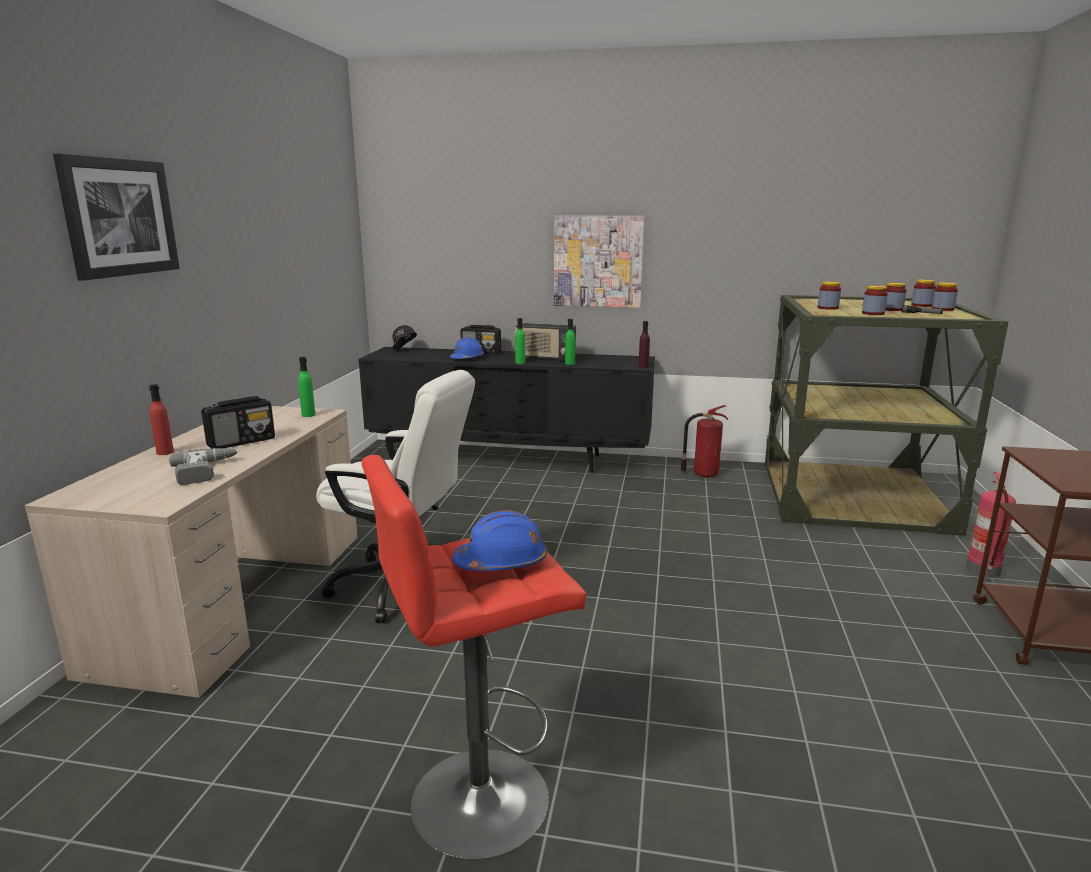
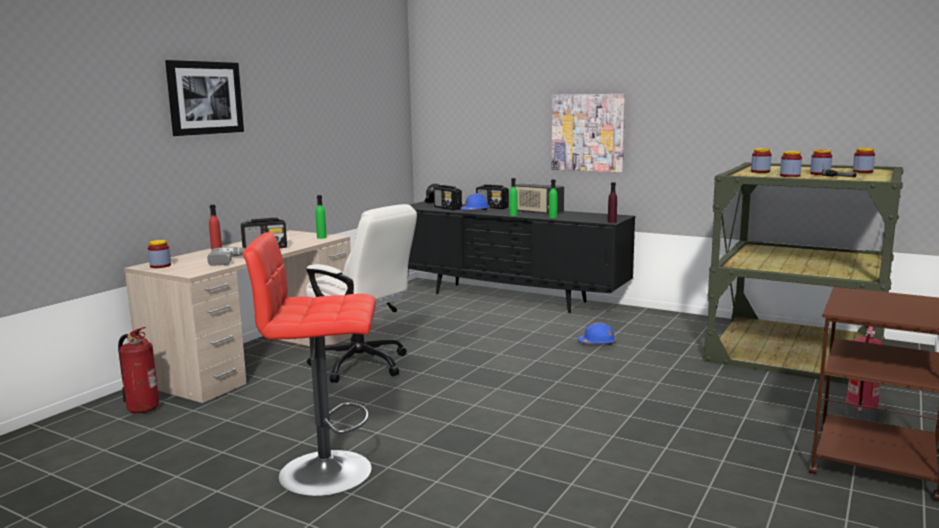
camera: 20 degrees right, 5 degrees down
blue hard hat [452,510,548,571] -> blue hard hat moved to [578,322,616,345]
fire extinguisher [680,405,728,478] -> fire extinguisher moved to [118,327,159,414]
jar [932,282,958,311] -> jar moved to [148,240,171,268]
none -> radio [434,185,462,210]

